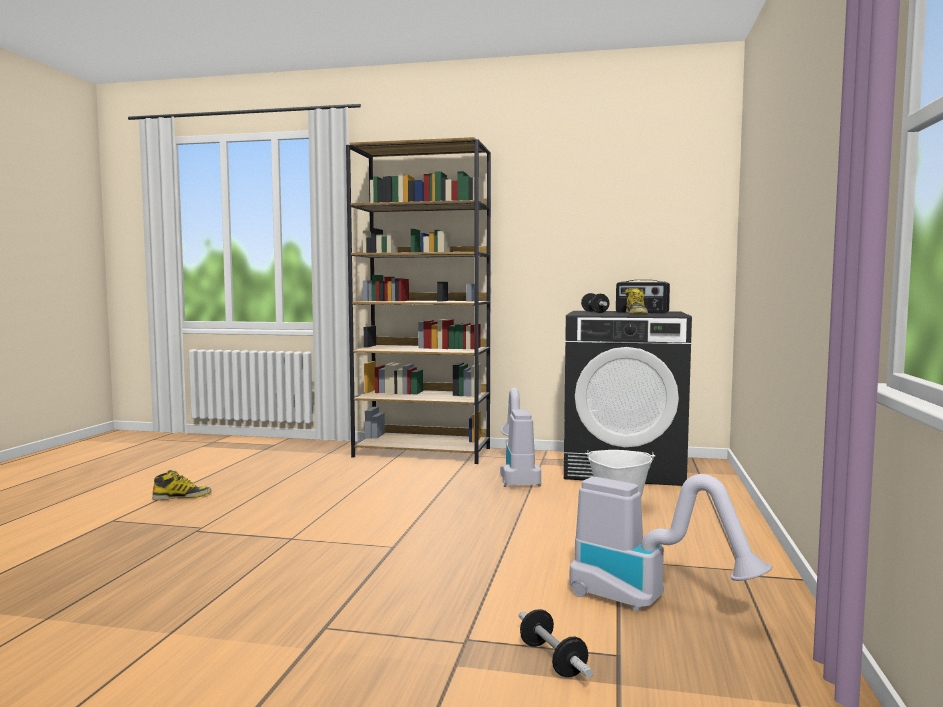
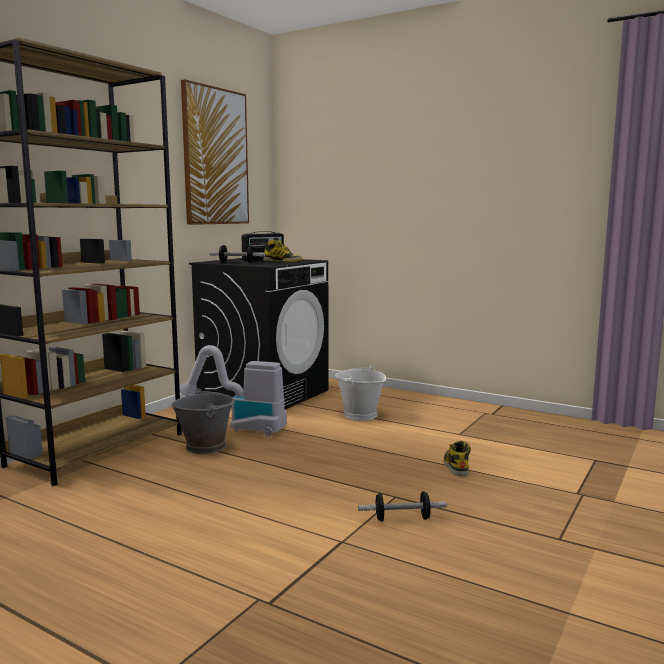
camera: 70 degrees left, 5 degrees up
boot [152,470,212,500] -> boot moved to [444,441,471,477]
dumbbell [519,609,593,678] -> dumbbell moved to [358,491,447,521]
vacuum cleaner [569,474,772,611] -> none
none -> grey bucket [171,388,235,454]
none -> picture [181,79,249,225]

